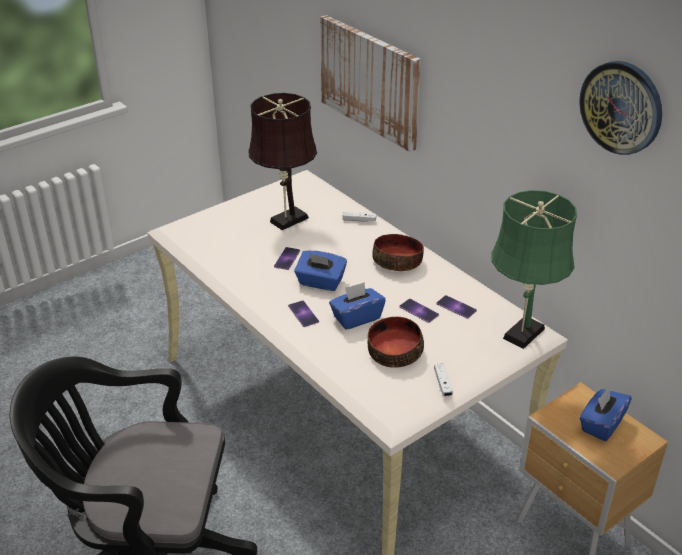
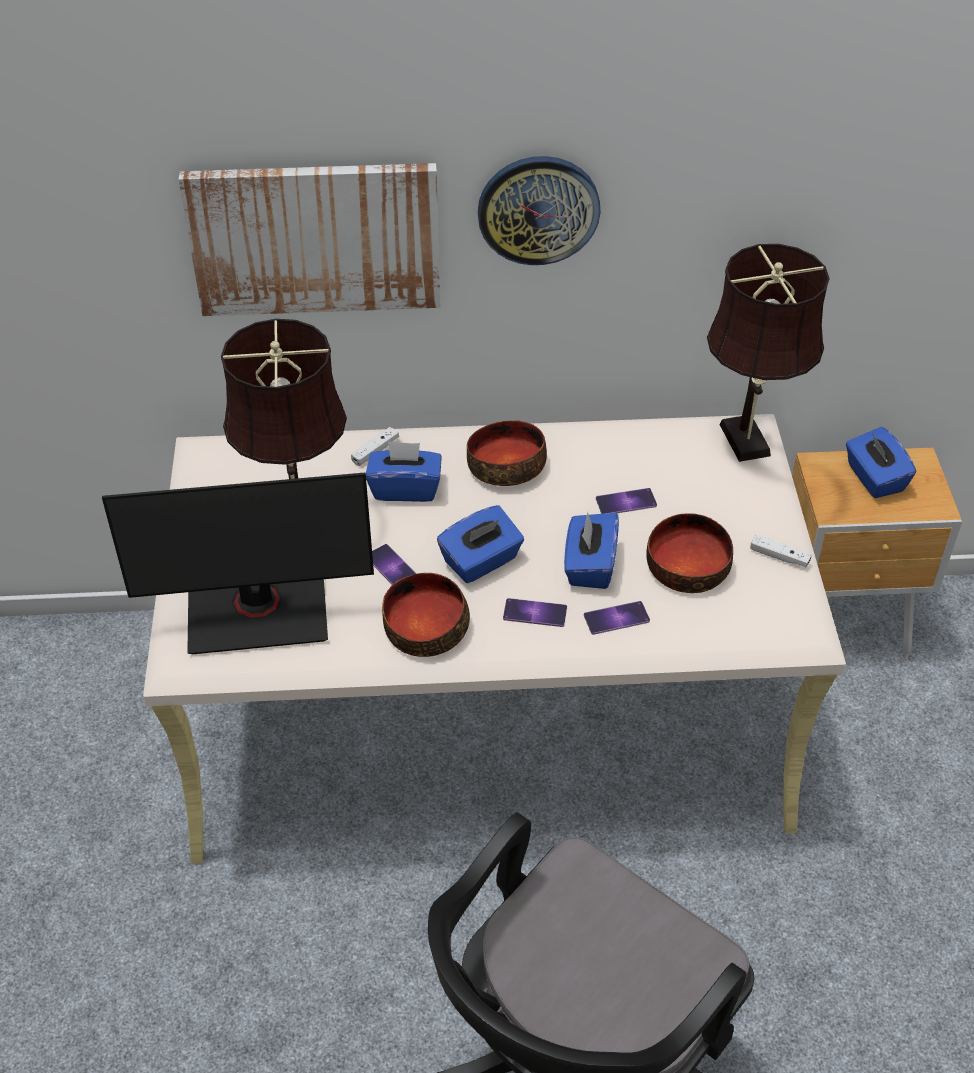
camera: 55 degrees left, 10 degrees up
phone [437,295,477,319] -> phone moved to [584,601,650,635]
green table lamp [492,190,577,349] -> brown table lamp [707,244,830,462]
wall clock [579,61,662,155] -> wall clock moved to [478,156,601,265]
none -> monitor [102,472,374,654]
none -> blue tissue box [366,441,442,502]
none -> bowl [382,573,470,657]

